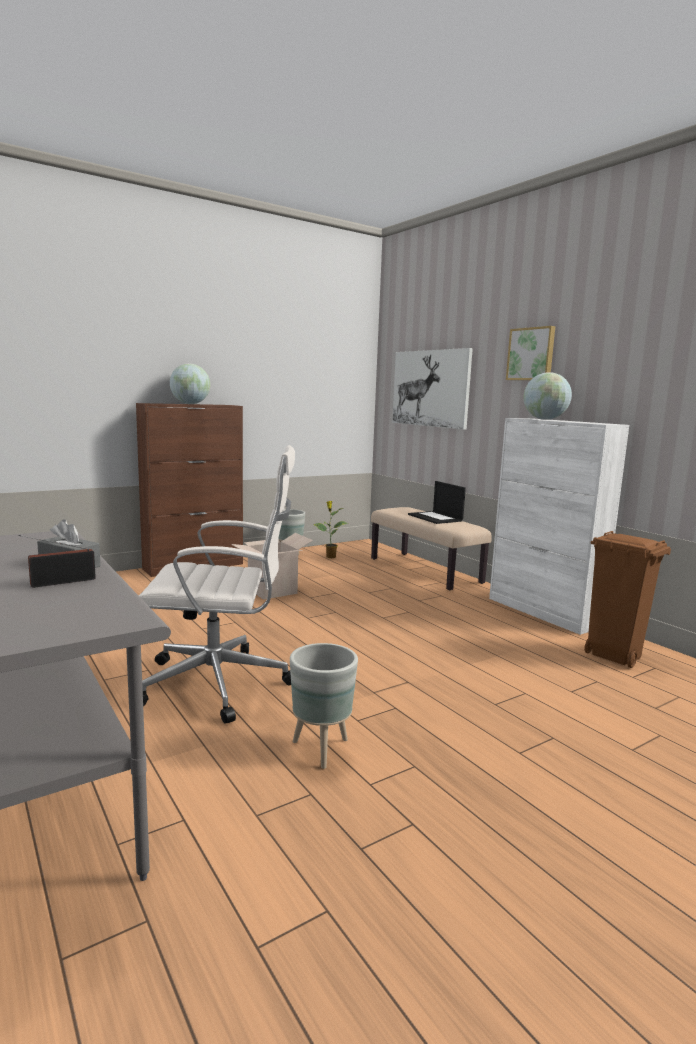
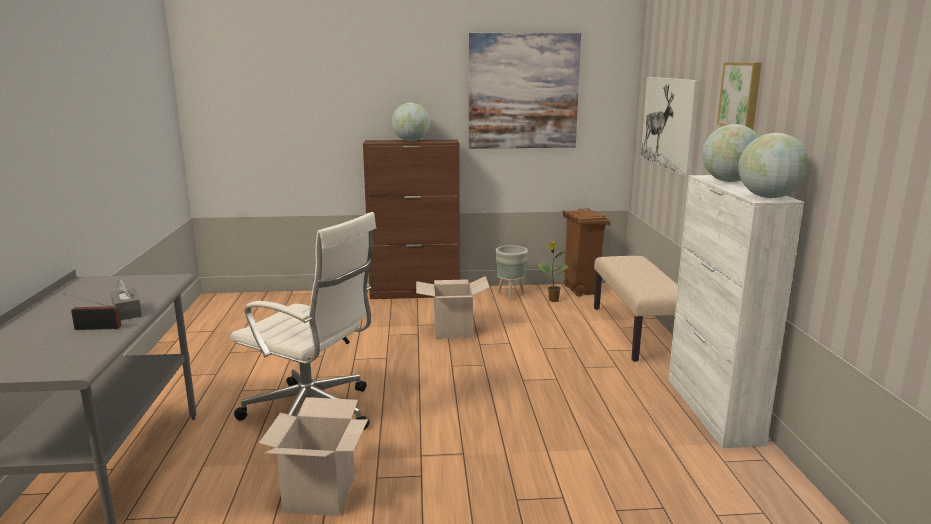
camera: 30 degrees right, 5 degrees up
grey planter [290,643,358,769] -> cardboard box [259,397,368,516]
laptop [408,481,466,524] -> none
brown trash can [584,531,671,668] -> brown trash can moved to [563,208,611,296]
none -> picture [469,33,581,149]
none -> globe [738,133,809,198]

